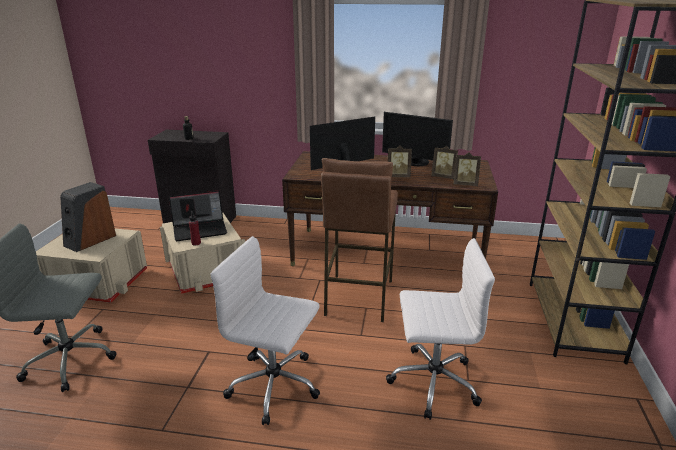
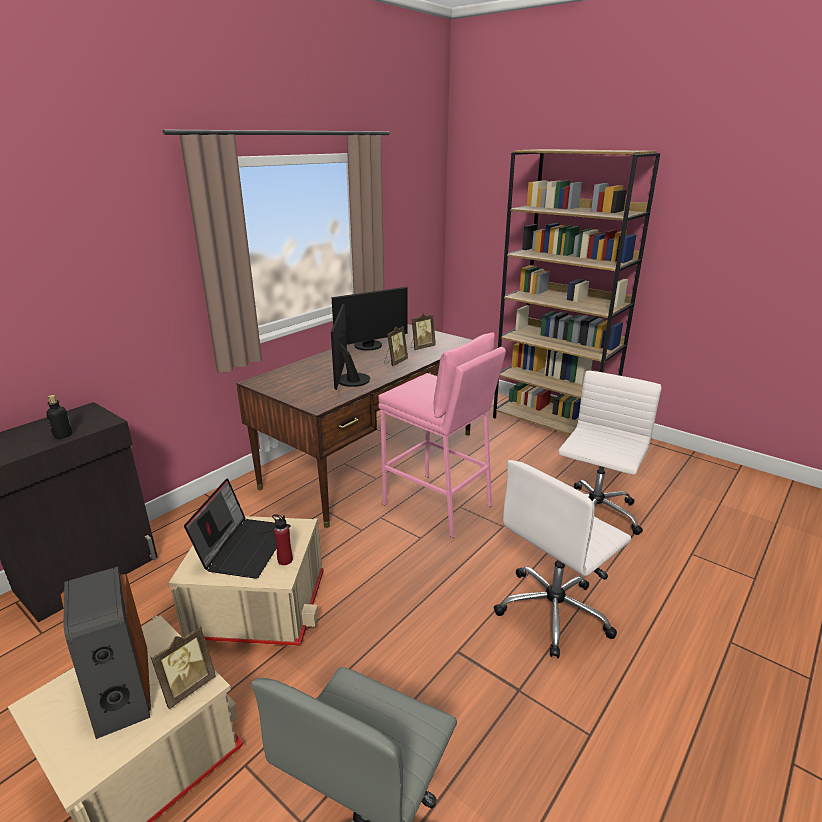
camera: 60 degrees left, 0 degrees up
brown stool [321,158,398,322] -> pink stool [378,332,506,538]
picture frame [453,152,481,186] -> picture frame moved to [151,626,216,709]

